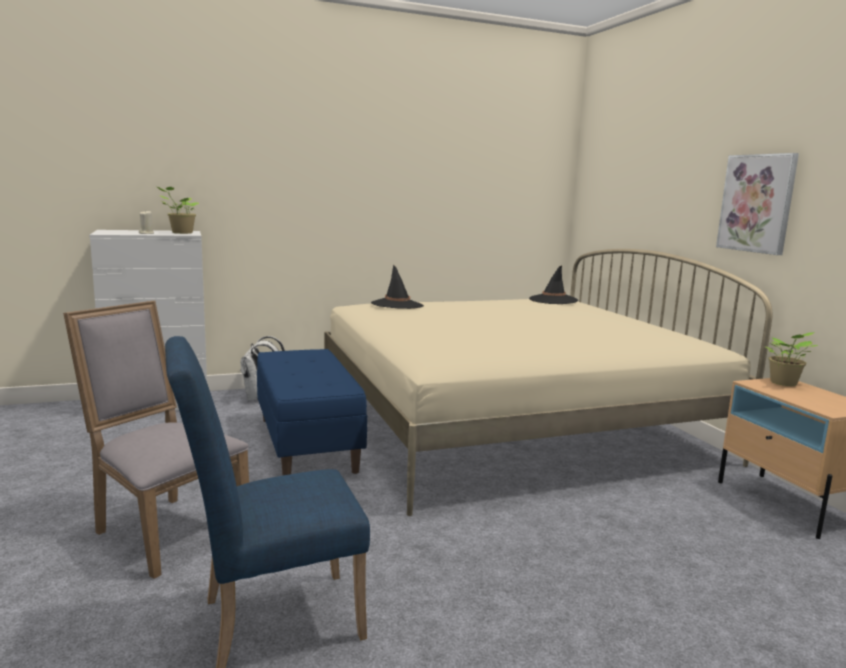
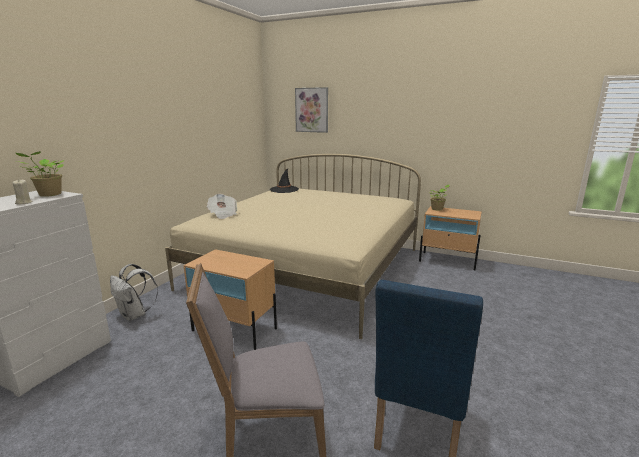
camera: 45 degrees left, 5 degrees up
blue bench [257,349,367,475] -> beige nightstand [184,249,277,350]
black hat [371,264,424,309] -> newspaper [207,194,237,219]
picture [716,153,799,255] -> picture moved to [295,87,328,133]

